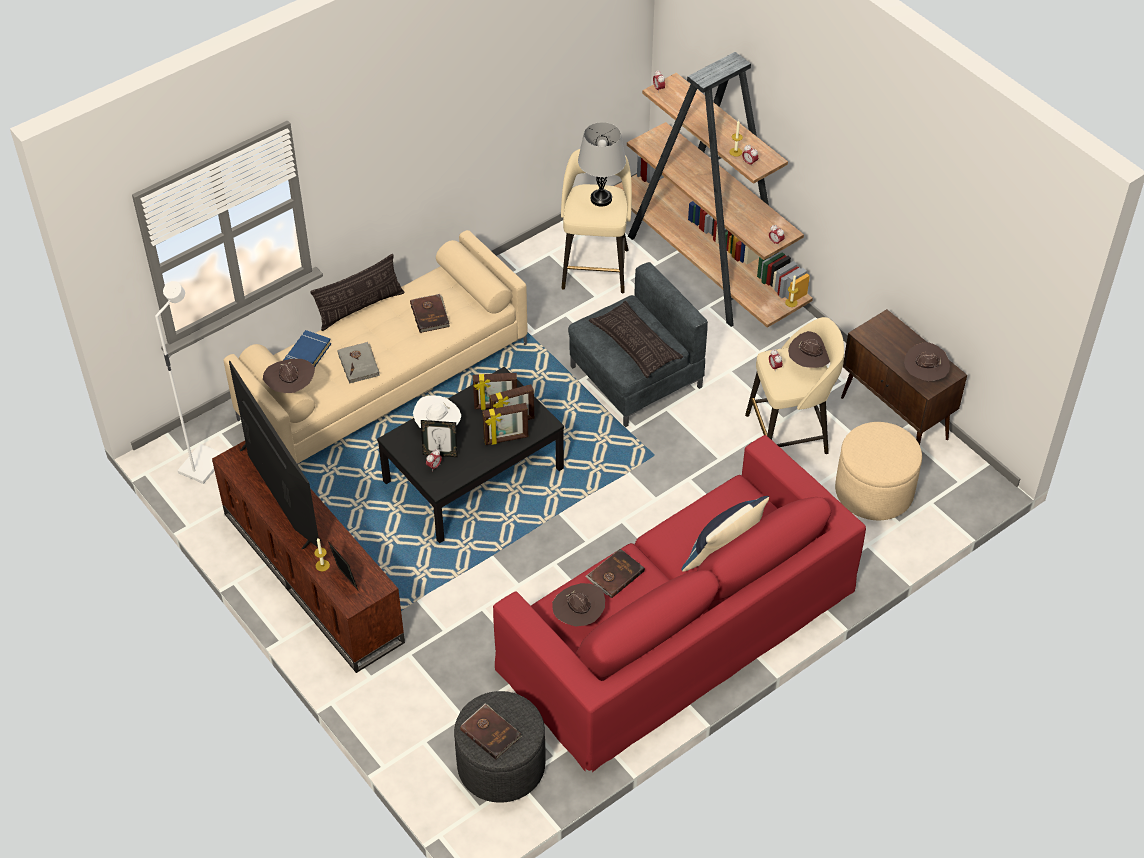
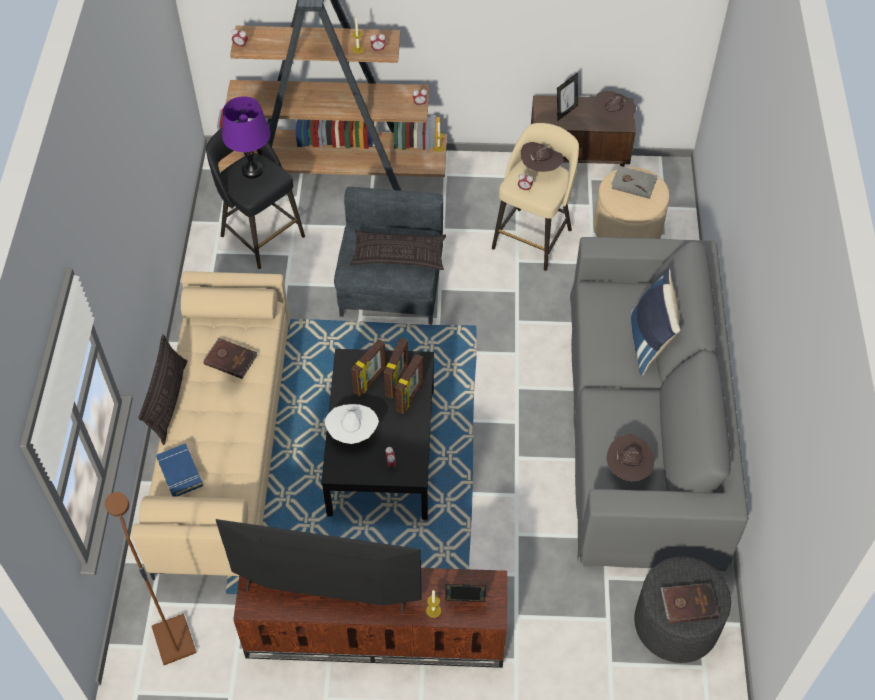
camera: 50 degrees left, 5 degrees up
white floor lamp [155,281,222,484] -> brown floor lamp [105,492,197,665]
brown hat [263,359,315,393] -> none
grey book [337,342,380,384] -> grey book moved to [612,166,658,199]
picture frame [421,420,458,457] -> picture frame moved to [557,73,578,121]
red sofa [493,435,866,772] -> grey sofa [570,237,748,571]
beige stool [561,149,632,293] -> black stool [206,121,305,269]
grey table lamp [578,122,626,207] -> purple table lamp [222,96,270,179]
brown book [585,549,645,598] -> none

